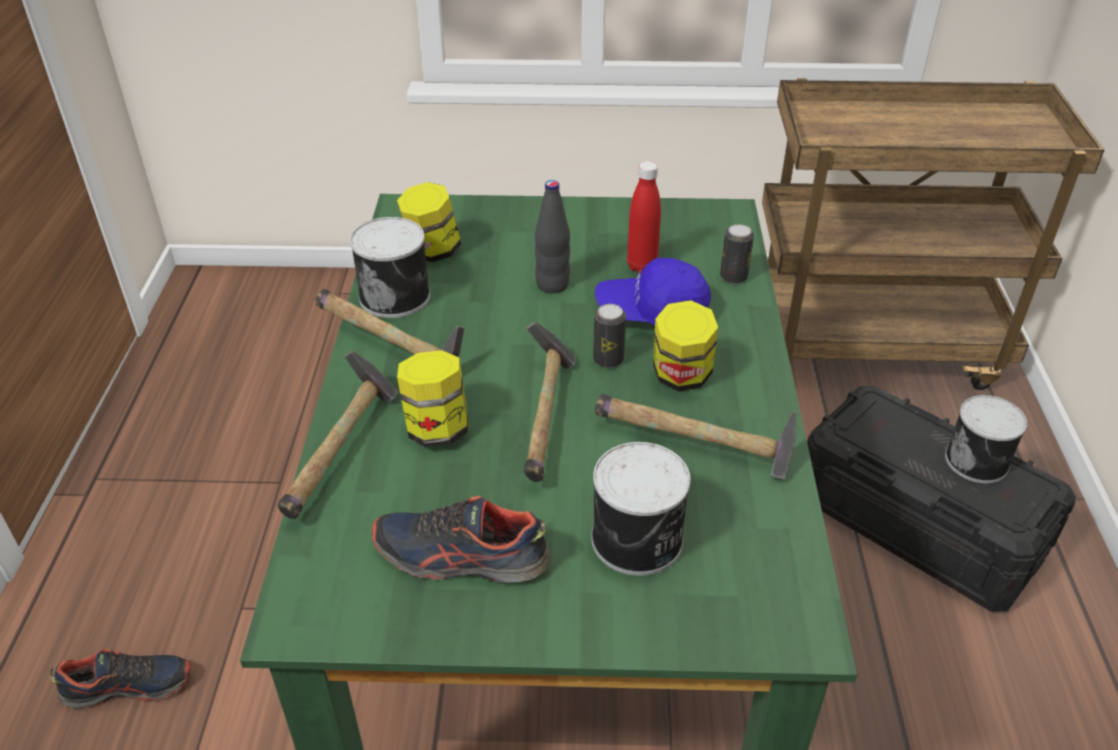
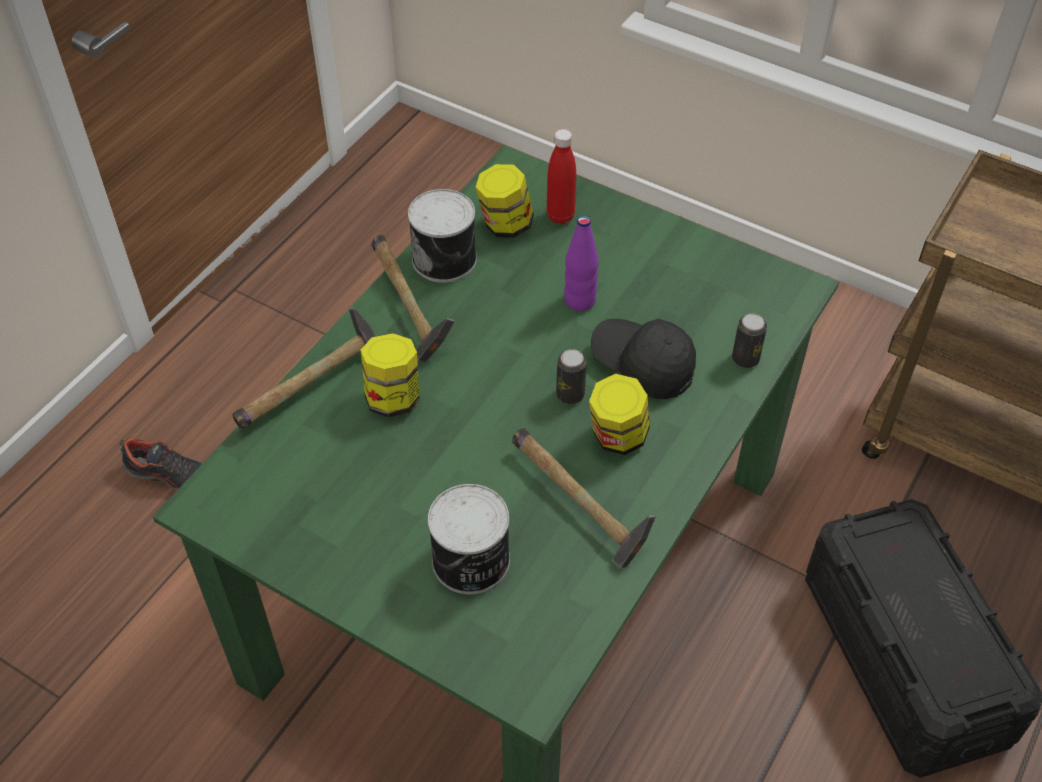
camera: 30 degrees right, 10 degrees up
shoe [372,496,550,583] -> none
hammer [524,322,576,482] -> none
black bottle [535,180,570,293] -> purple bottle [564,216,599,311]
blue cap [595,258,711,326] -> black cap [591,319,696,399]
red bottle [627,161,661,273] -> red bottle moved to [547,129,576,224]
can [945,395,1027,483] -> none

